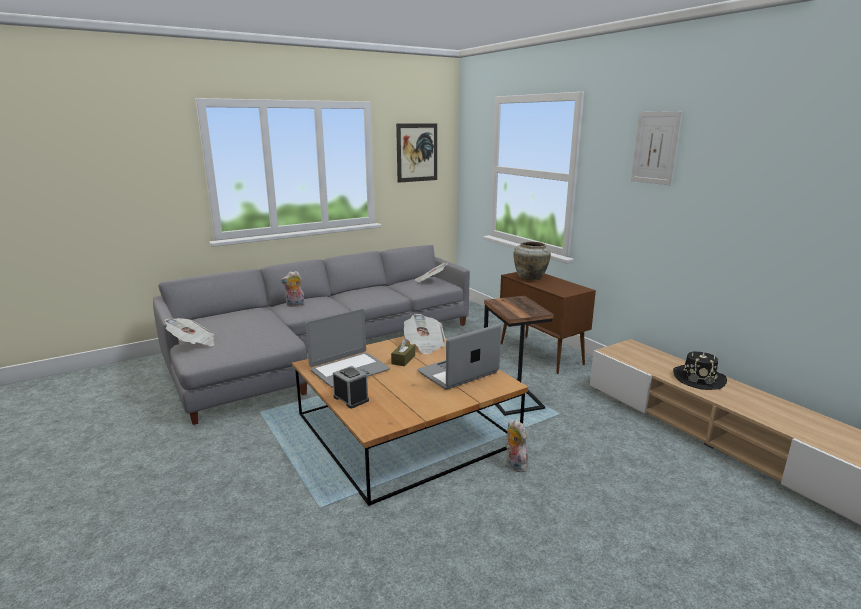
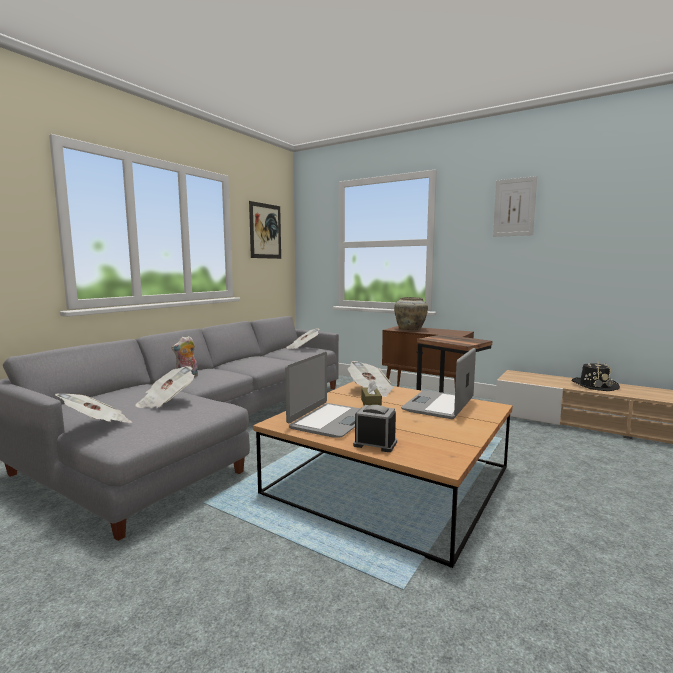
camera: 25 degrees left, 10 degrees down
plush toy [506,419,528,472] -> none
none -> newspaper [135,366,194,408]

